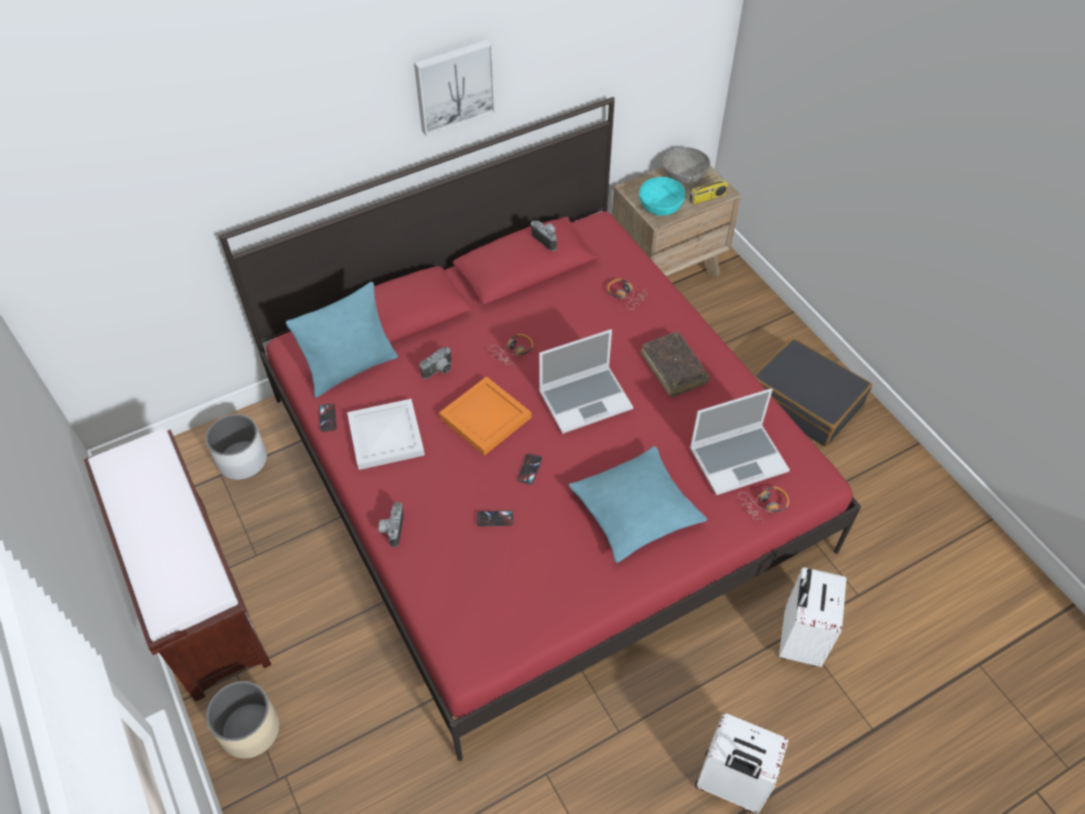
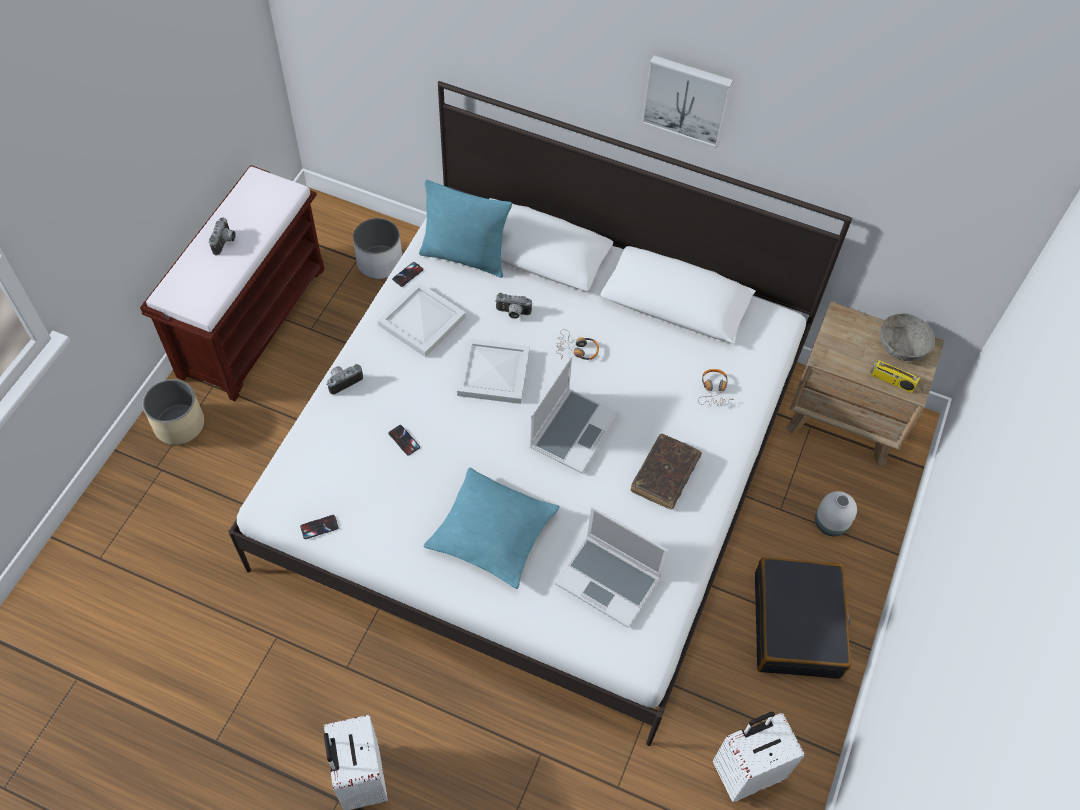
camera: 50 degrees right, 5 degrees up
red bed [219,97,861,761] -> white bed [228,81,852,746]
orange tray [439,376,531,456] -> white tray [457,338,530,404]
phone [517,453,542,485] -> phone moved to [300,515,339,539]
camera [531,220,558,251] -> camera moved to [209,218,236,255]
laptop [539,329,633,434] -> laptop turned 90 degrees counterclockwise [529,356,619,473]
turquoise bowl [639,177,685,216] -> none
headphones [738,486,789,523] -> none
white suitcase [779,567,846,667] -> white suitcase moved to [713,712,805,802]
none -> white vase [815,491,857,536]

